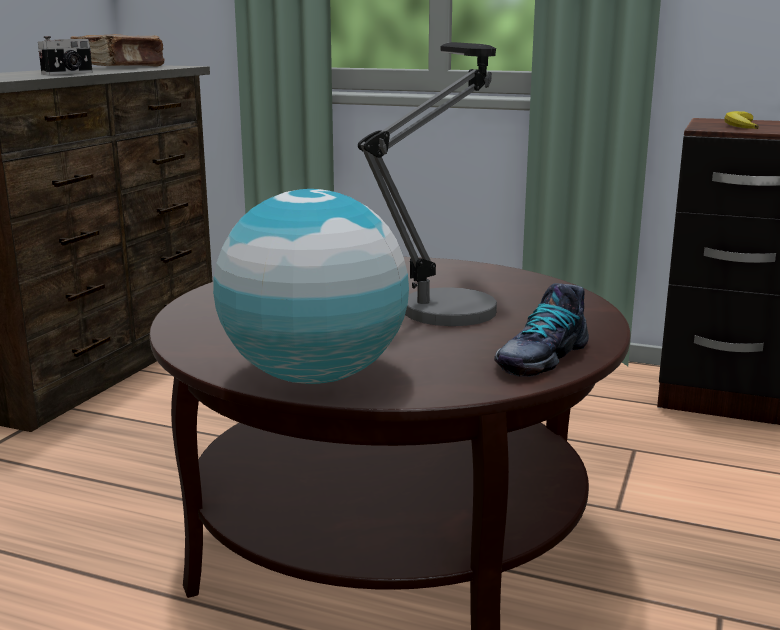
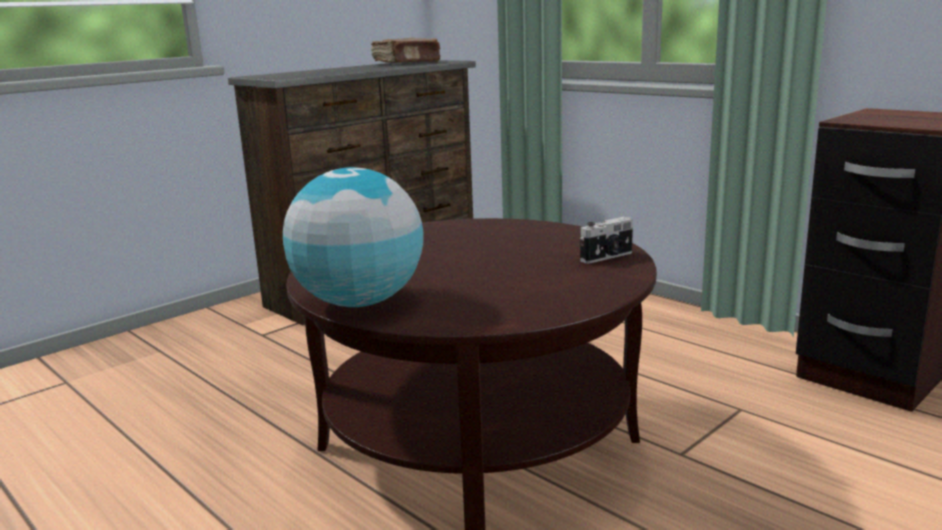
camera: 25 degrees right, 0 degrees up
camera [38,36,93,75] -> camera moved to [580,217,633,264]
table lamp [358,42,497,326] -> none
shoe [494,283,589,377] -> none
banana [724,111,759,129] -> none

